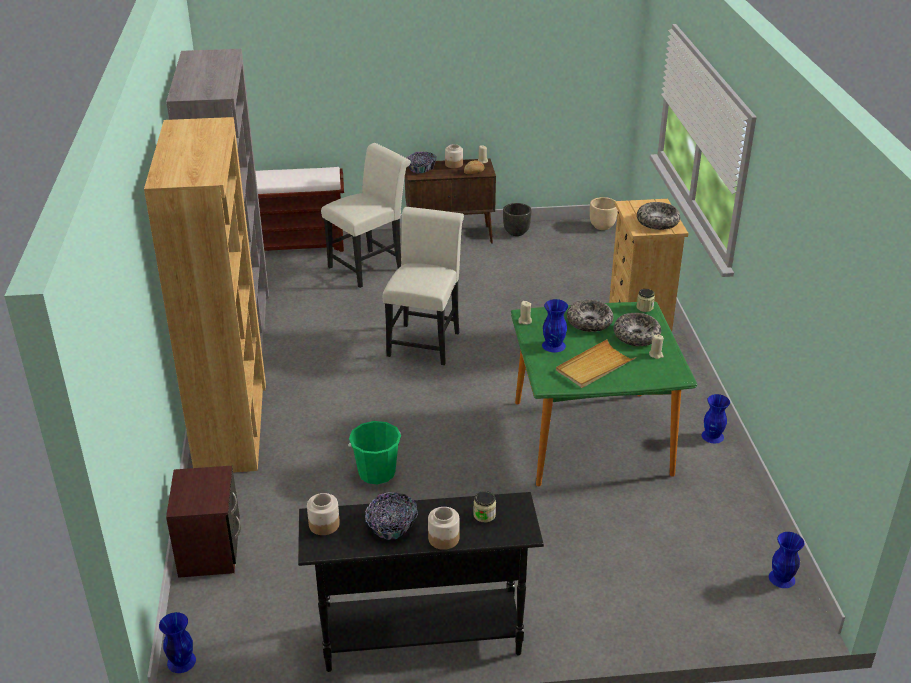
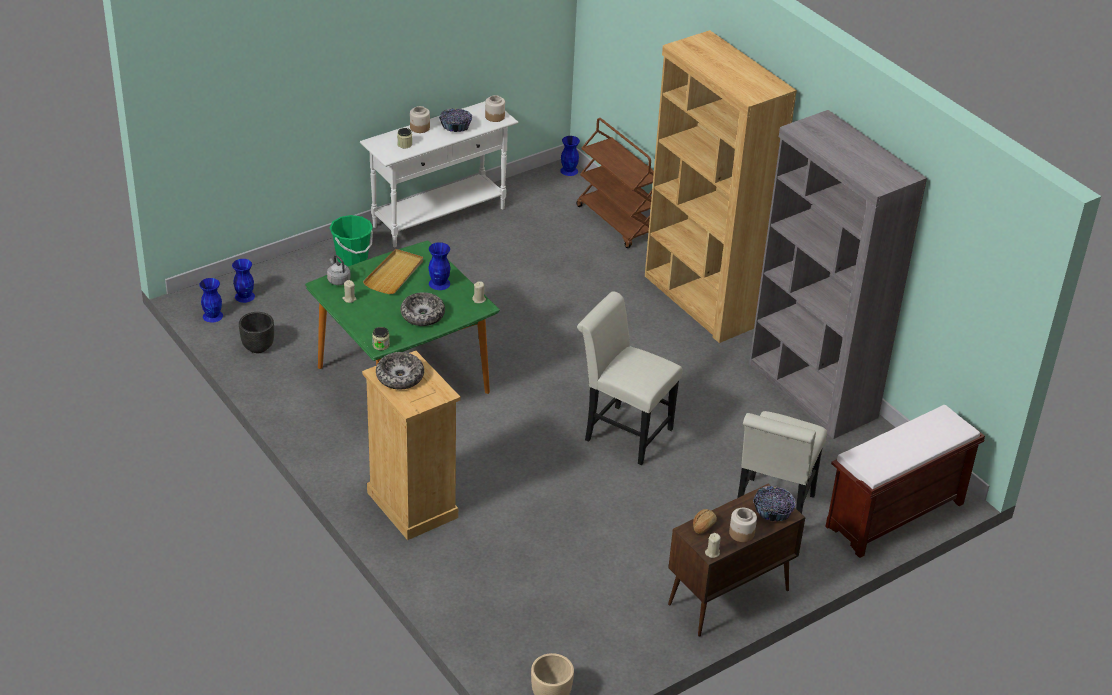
camera: 150 degrees right, 5 degrees up
brown nightstand [166,466,241,578] -> brown cart [576,118,654,248]
black console table [298,492,544,672] -> white console table [360,101,518,247]
green bucket [348,421,401,484] -> green bucket moved to [329,215,373,266]
white chair [383,207,464,365] -> white chair turned 135 degrees clockwise [577,291,682,465]
black planter [503,203,532,236] -> black planter moved to [239,312,274,353]
bowl [614,313,661,346] -> none
blue vase [702,394,730,443] -> blue vase moved to [232,259,255,303]
none -> grey kettle [327,255,351,285]

